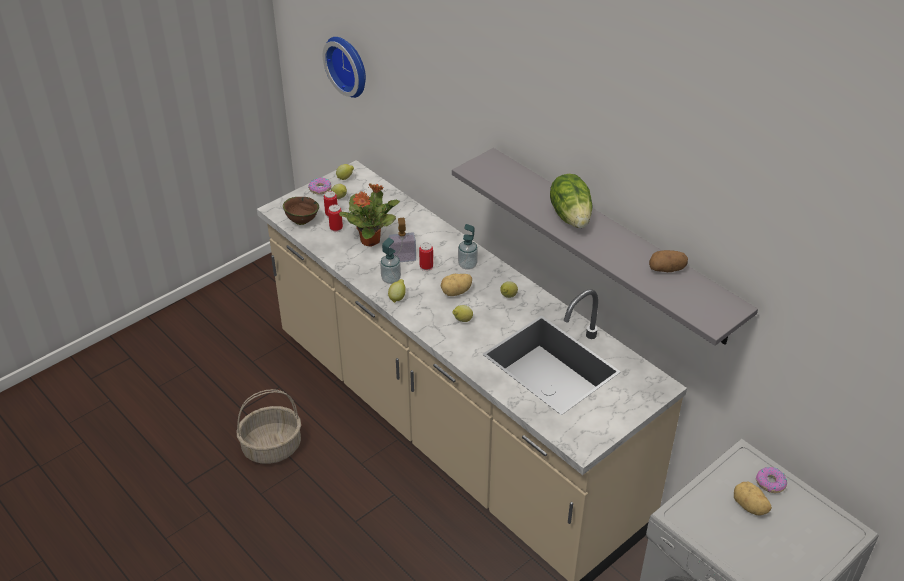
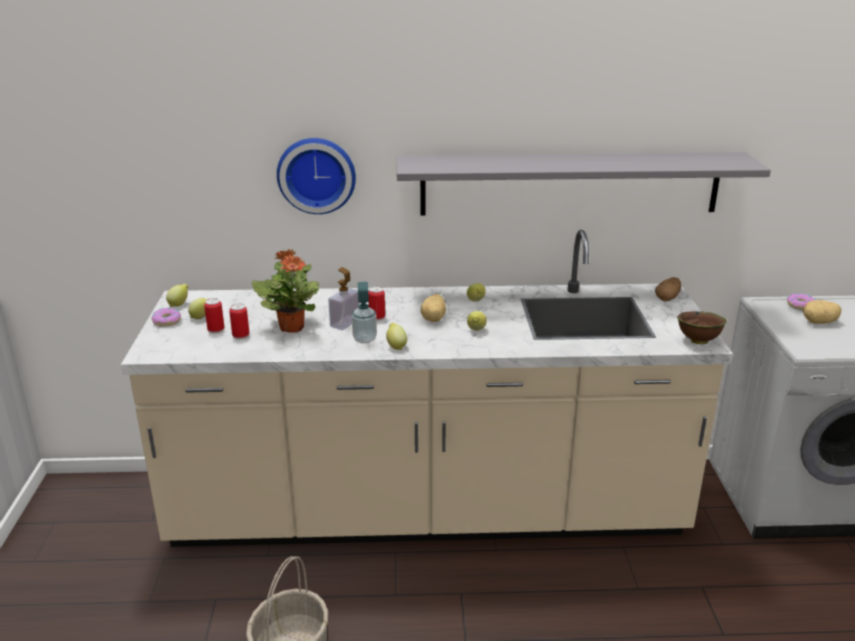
camera: 50 degrees left, 15 degrees down
brown bowl [283,197,319,225] -> brown bowl moved to [677,311,727,344]
wall clock [323,37,366,98] -> wall clock moved to [277,138,356,214]
soap dispenser [458,224,478,270] -> none
lettuce [550,174,593,228] -> none
potato [649,250,688,272] -> potato moved to [655,277,681,301]

